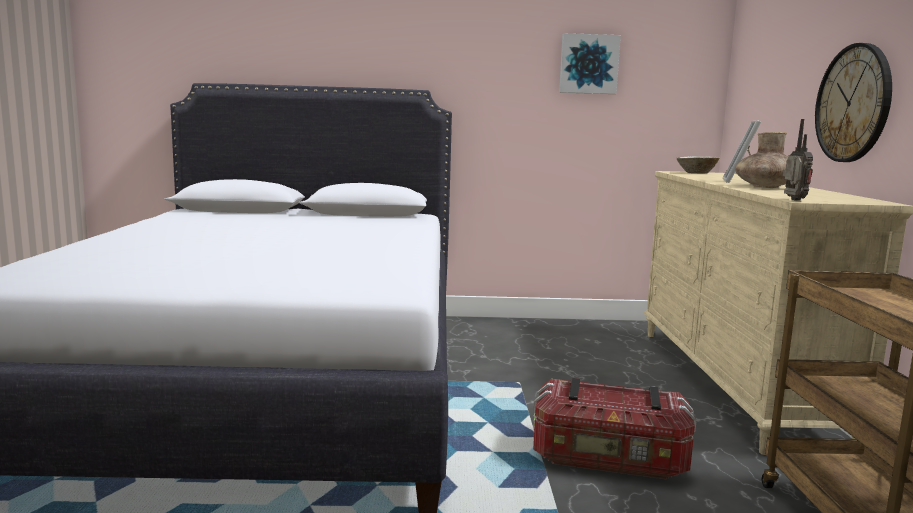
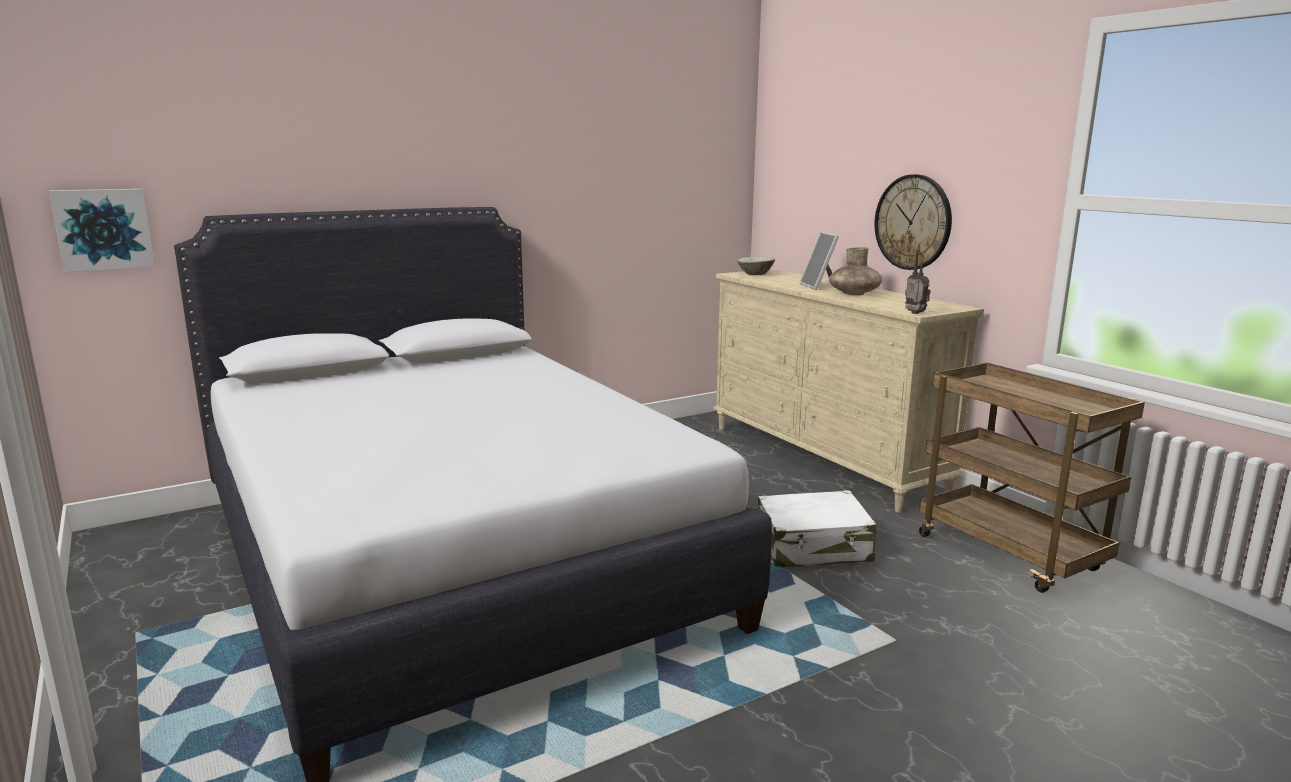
camera: 30 degrees left, 5 degrees up
storage box [533,378,696,479] -> white suitcase [758,490,877,567]
picture [559,33,621,94] -> picture moved to [49,189,155,272]

